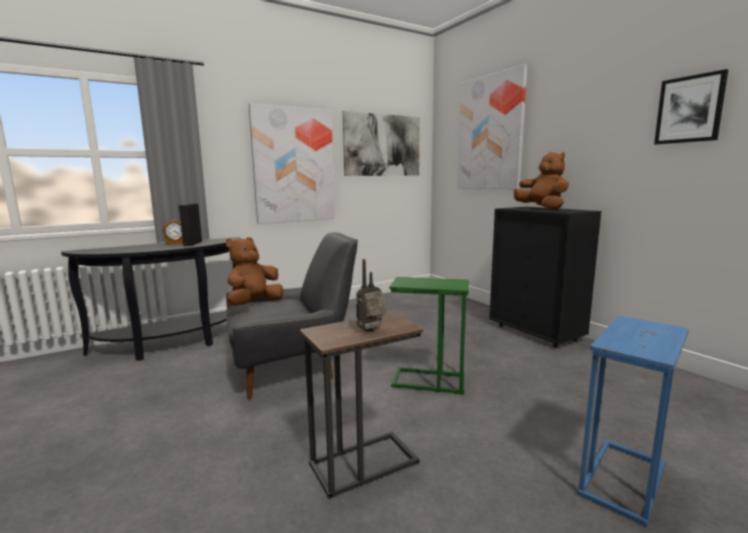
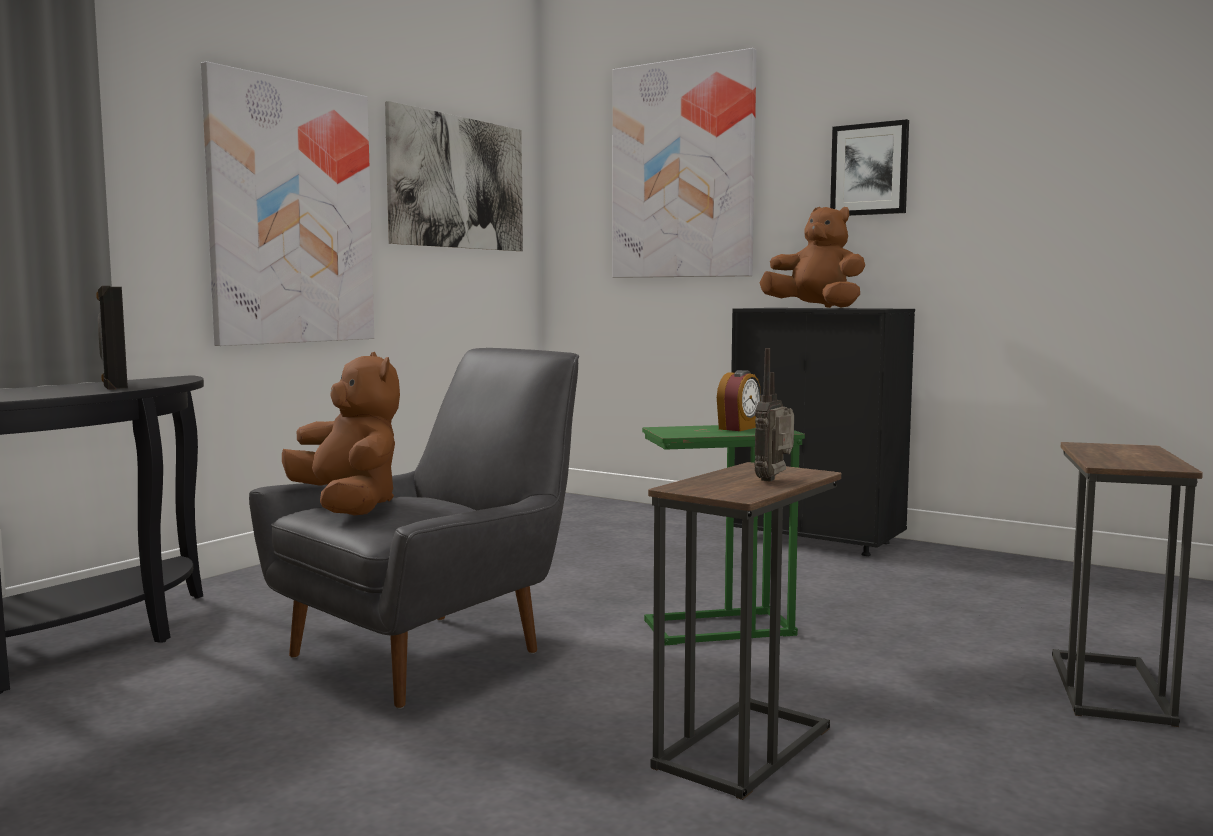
camera: 25 degrees left, 5 degrees down
alarm clock [163,220,183,245] -> alarm clock moved to [717,370,761,431]
brown plush toy [226,237,283,306] -> brown plush toy turned 135 degrees clockwise [282,352,400,516]
blue side table [578,316,689,527] -> brown side table [1052,442,1203,727]
picture [654,69,728,145] -> picture moved to [830,119,909,216]

